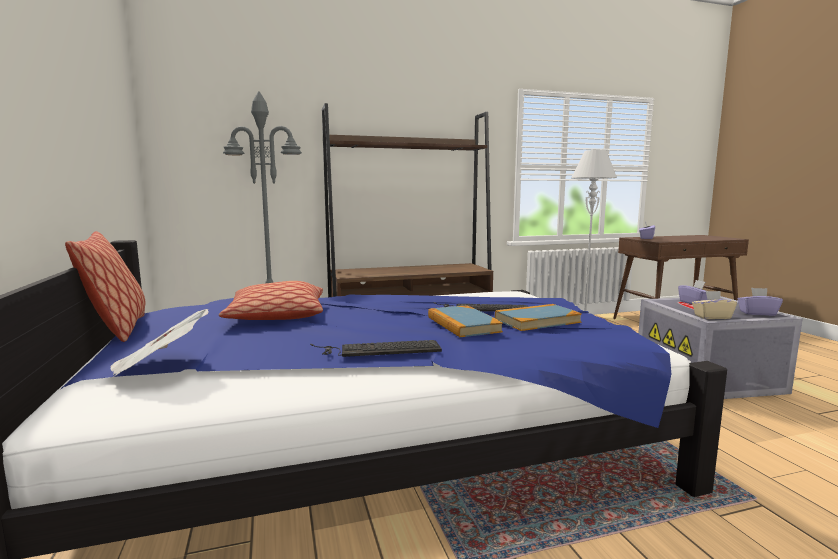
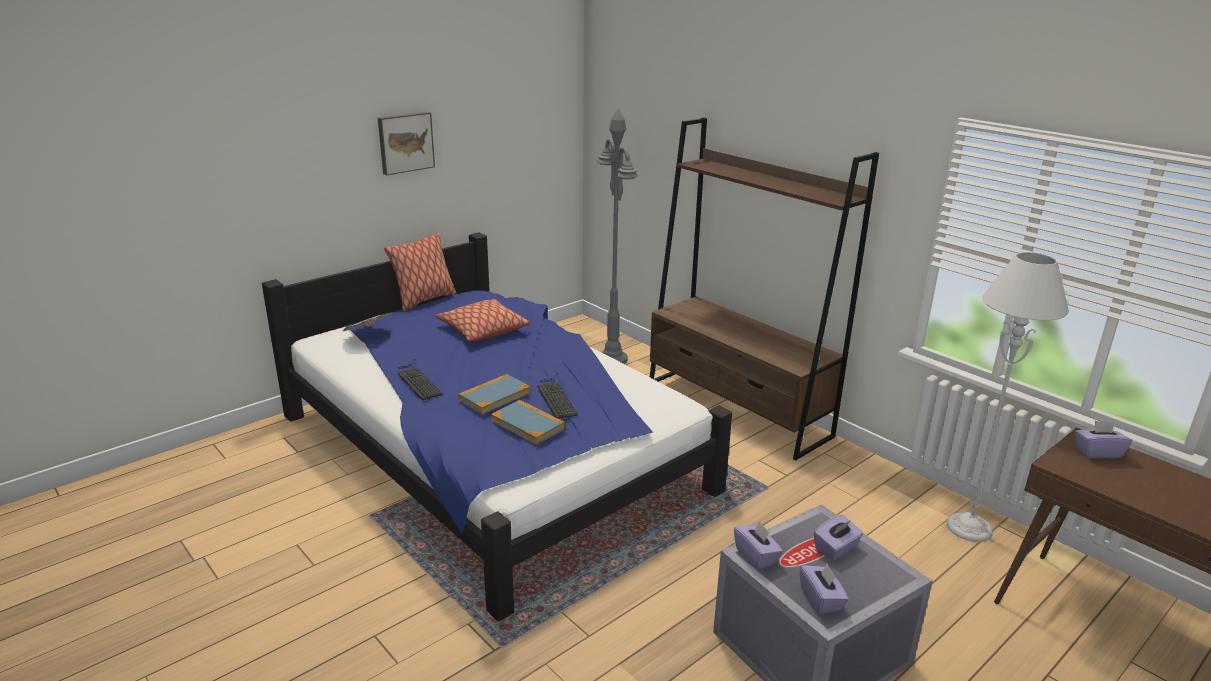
camera: 65 degrees right, 15 degrees up
beige tissue box [692,291,737,319] -> purple tissue box [734,521,783,570]
none -> picture [378,112,435,175]

